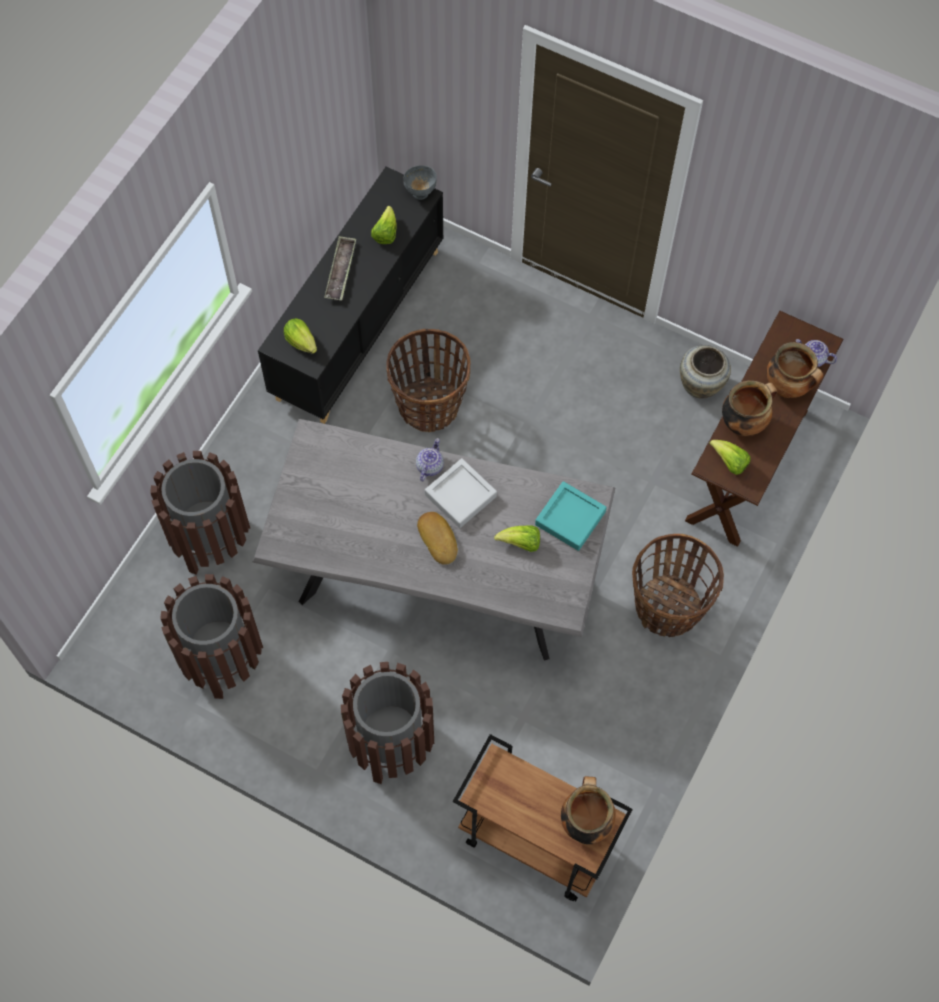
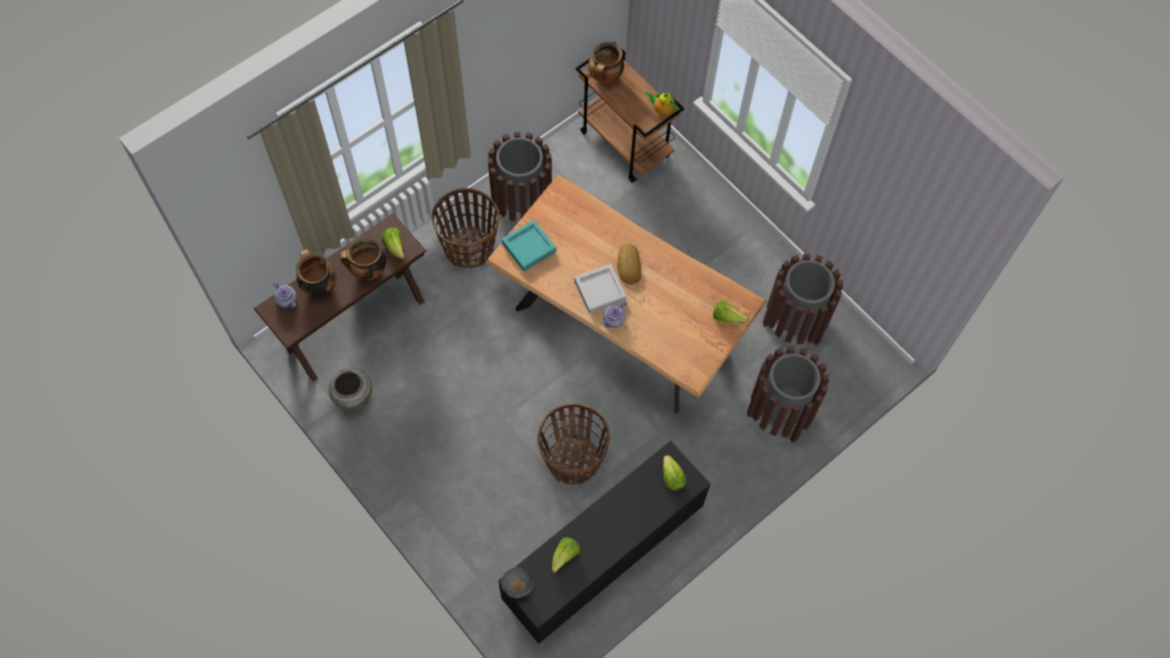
camera: 160 degrees left, 0 degrees up
grey dining table [253,419,615,661] -> brown dining table [485,175,767,413]
tray [324,236,356,301] -> none
brown trash can [341,662,434,784] -> brown trash can moved to [488,132,552,221]
lettuce [494,525,540,552] -> lettuce moved to [713,300,748,324]
none -> teapot [645,91,679,116]

